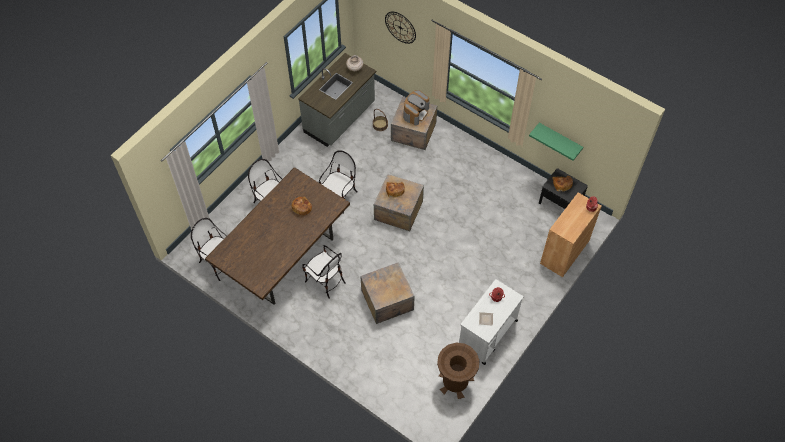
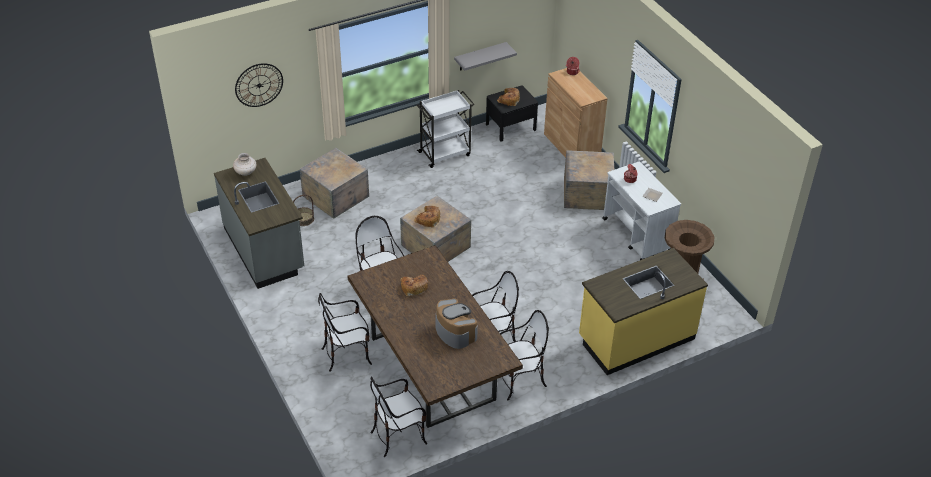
camera: 65 degrees left, 15 degrees down
crate [360,262,415,324] -> crate moved to [564,150,614,210]
coffee machine [403,90,429,125] -> coffee machine moved to [435,298,478,349]
green shelf [529,123,583,161] -> grey shelf [454,42,517,71]
none -> white cart [417,90,475,168]
none -> chair [500,310,549,400]
none -> yellow counter [579,248,708,375]

